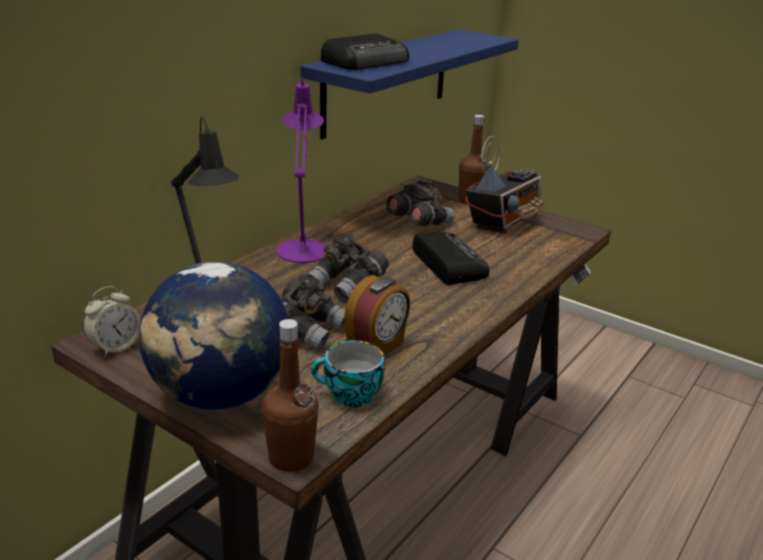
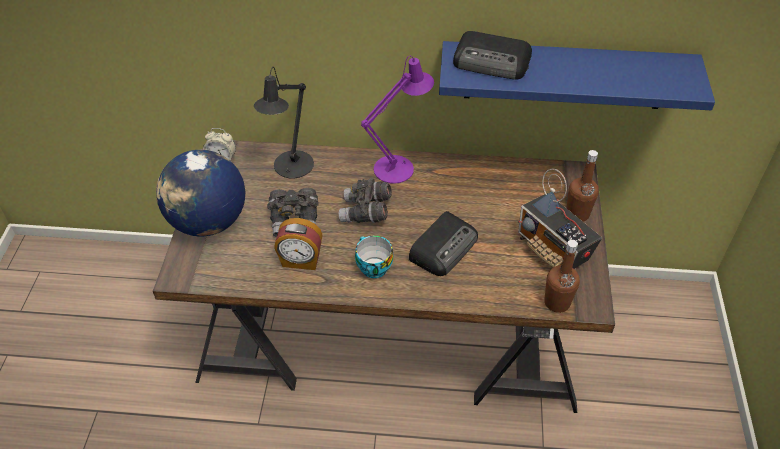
camera: 60 degrees right, 20 degrees up
brown bottle [262,319,319,472] -> brown bottle moved to [544,240,580,313]
cup [311,340,385,407] -> cup moved to [355,236,393,278]
grey binoculars [386,180,455,226] -> none
radio [466,136,544,234] -> radio turned 45 degrees clockwise [518,168,602,269]

